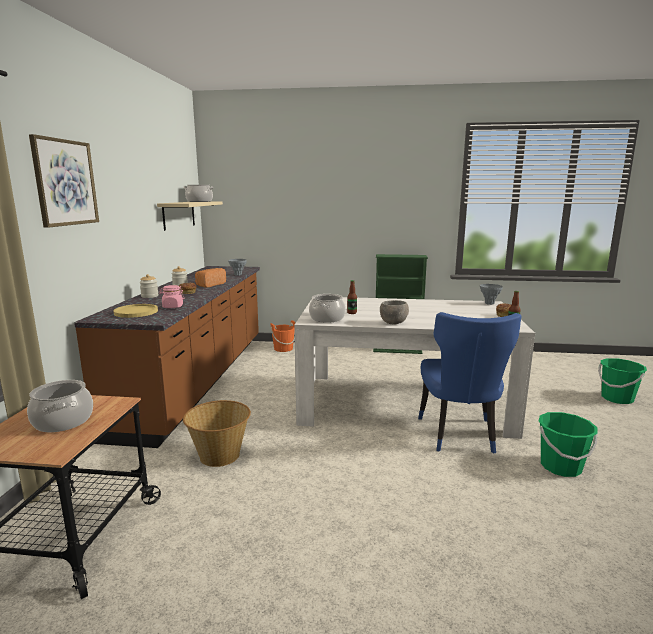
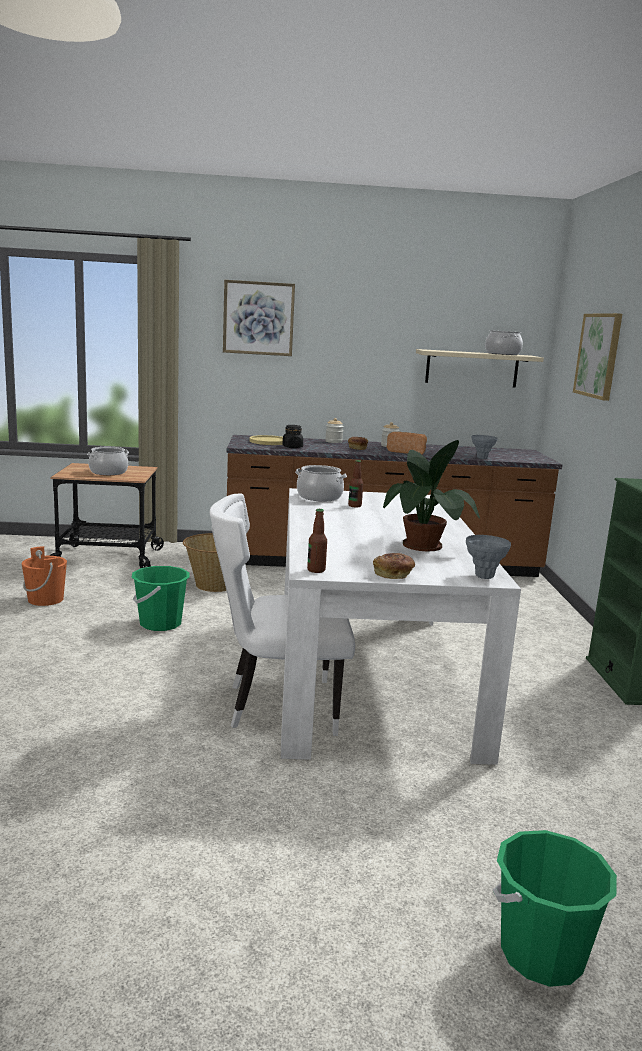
camera: 80 degrees right, 0 degrees up
pink jar [159,285,184,308] -> black jar [283,425,303,448]
orange bucket [270,320,295,352] -> orange bucket moved to [21,546,67,606]
grey bowl [380,300,409,325] -> none
blue chair [418,312,521,454] -> white chair [210,493,355,736]
green bucket [539,412,598,477] -> green bucket moved to [131,566,189,631]
none -> potted plant [383,440,480,551]
none -> picture [573,313,622,401]

